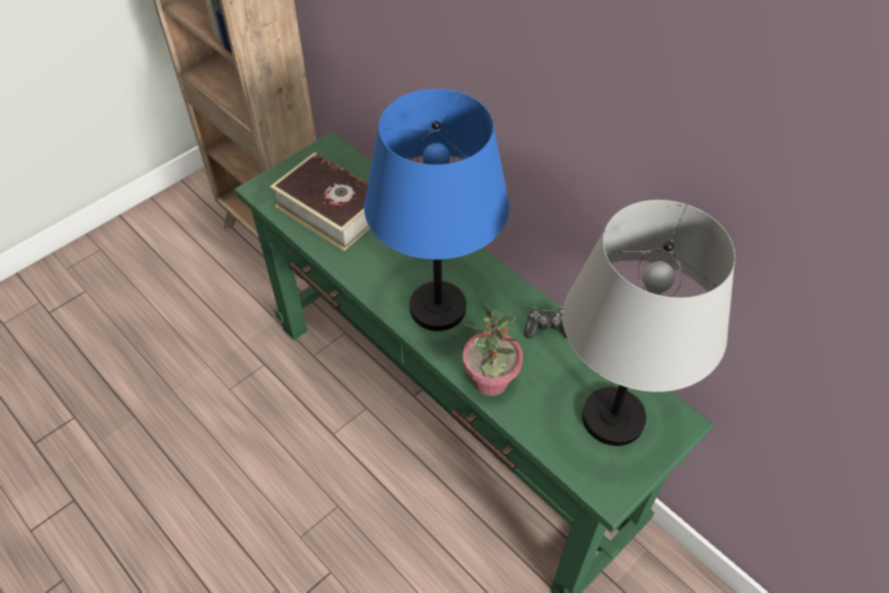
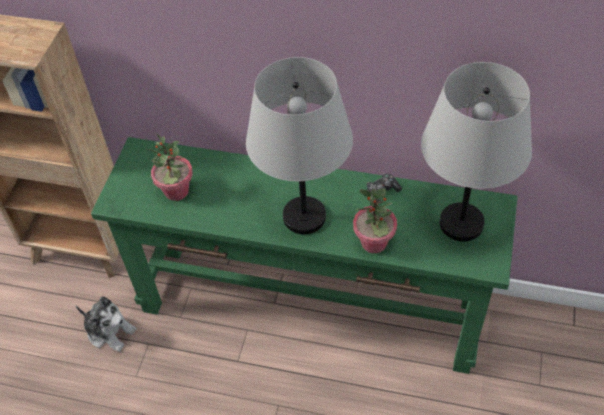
camera: 30 degrees left, 0 degrees up
book [270,152,370,251] -> potted plant [147,133,193,201]
blue table lamp [364,89,510,331] -> grey table lamp [246,57,353,234]
none -> plush toy [76,296,136,352]

